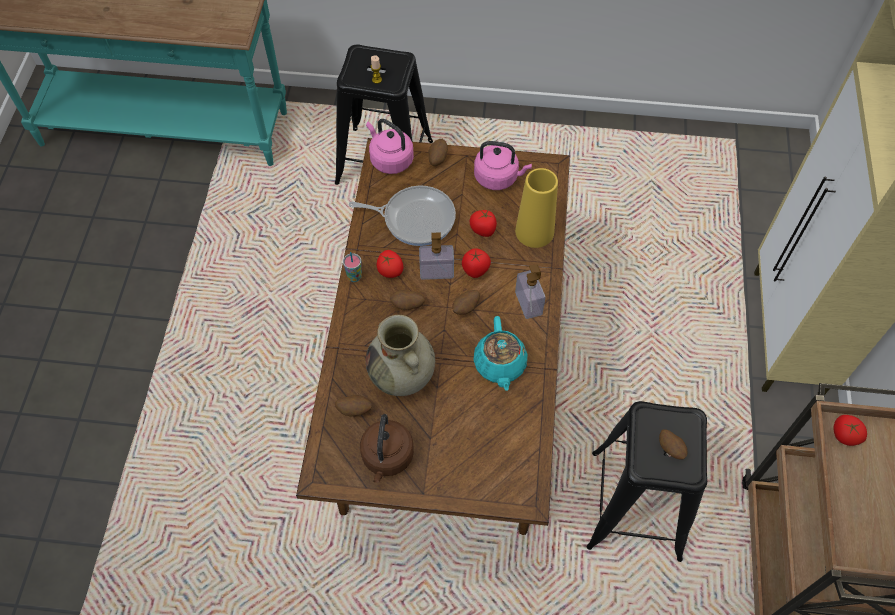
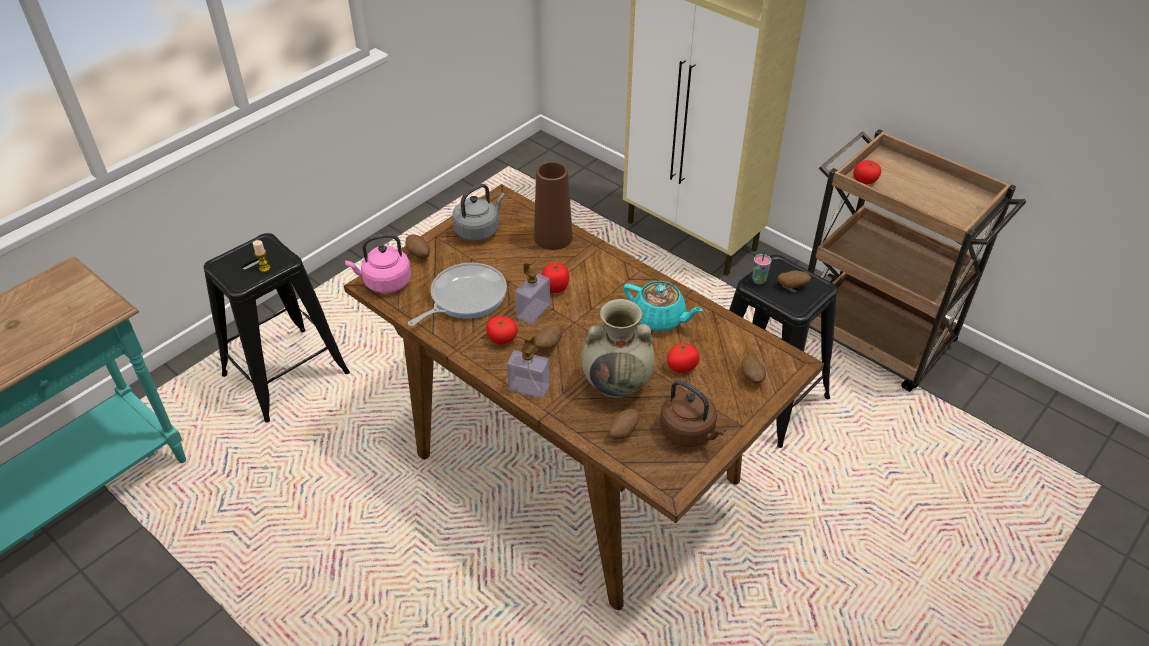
camera: 55 degrees left, 15 degrees down
cup [343,252,362,282] -> cup moved to [752,248,772,284]
potato [452,290,480,315] -> potato moved to [741,354,766,384]
tomato [470,209,497,237] -> tomato moved to [667,342,699,373]
pink kettle [474,141,532,190] -> grey kettle [452,184,505,241]
yellow vase [515,168,558,248] -> brown vase [534,162,573,250]
soap dispenser [515,265,545,319] -> soap dispenser moved to [507,334,550,398]

